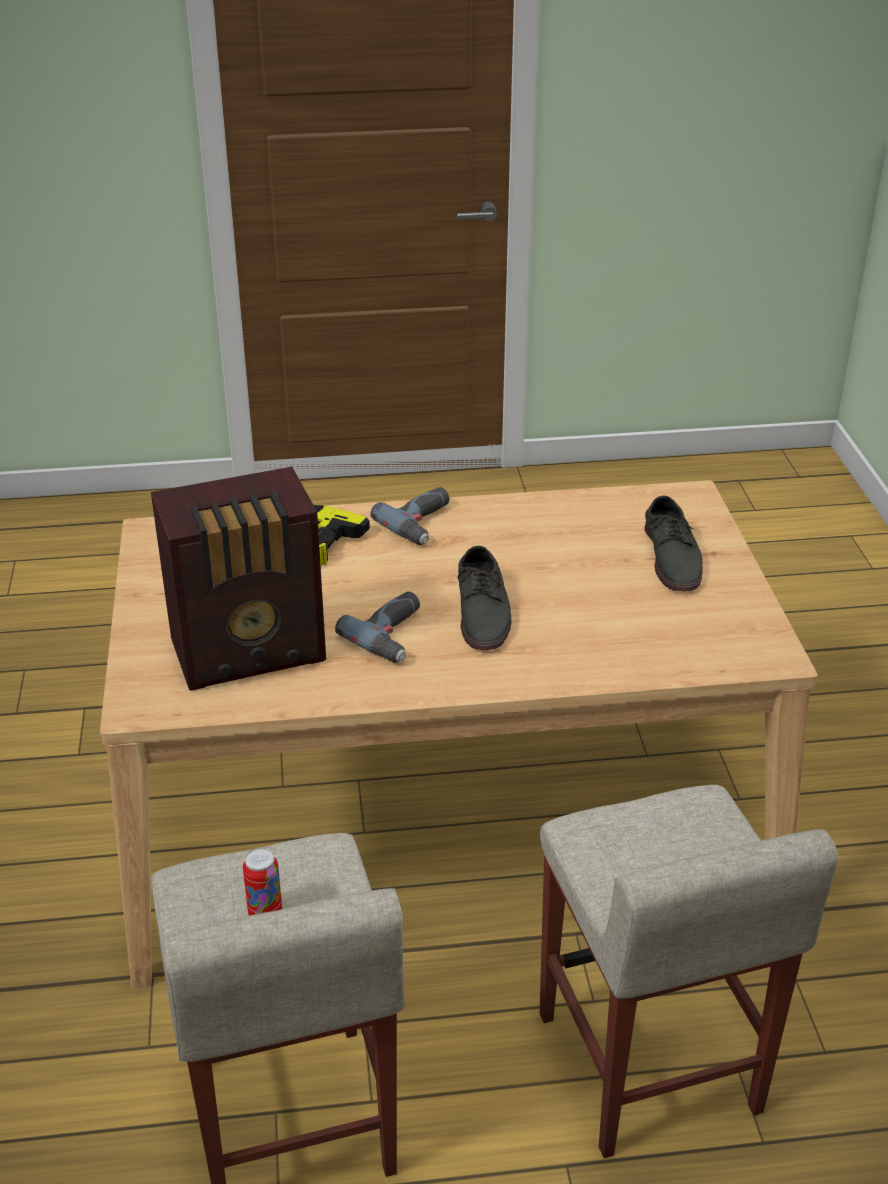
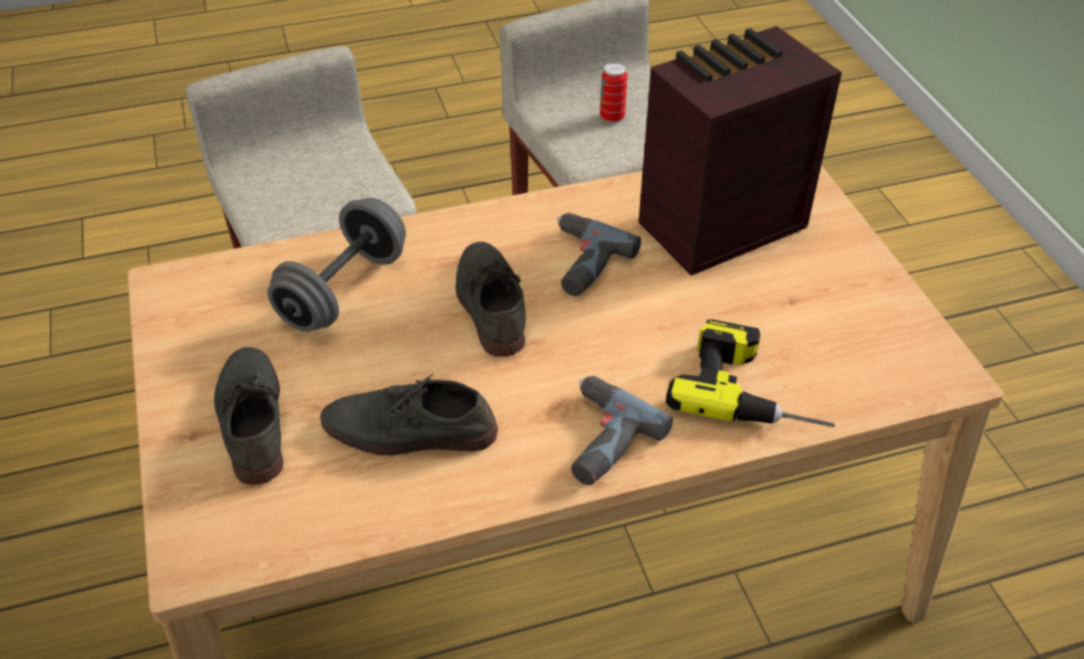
camera: 170 degrees right, 10 degrees up
none -> grey dumbbell [267,198,406,332]
none -> grey shoe [320,373,498,456]

